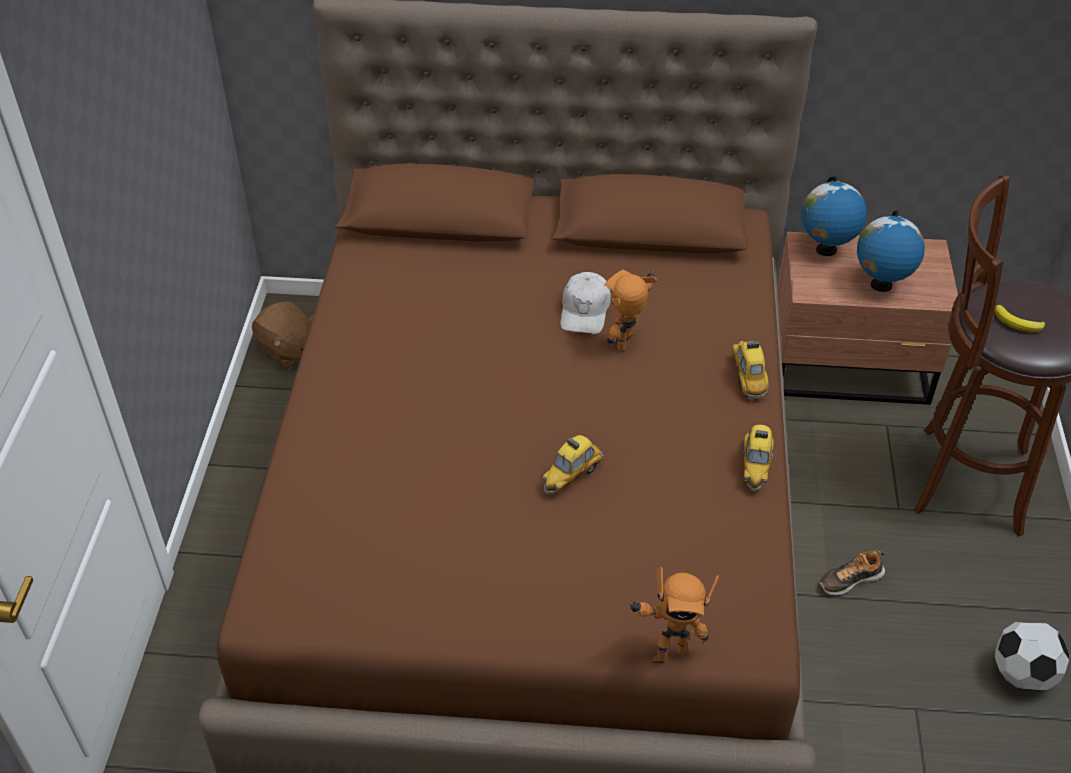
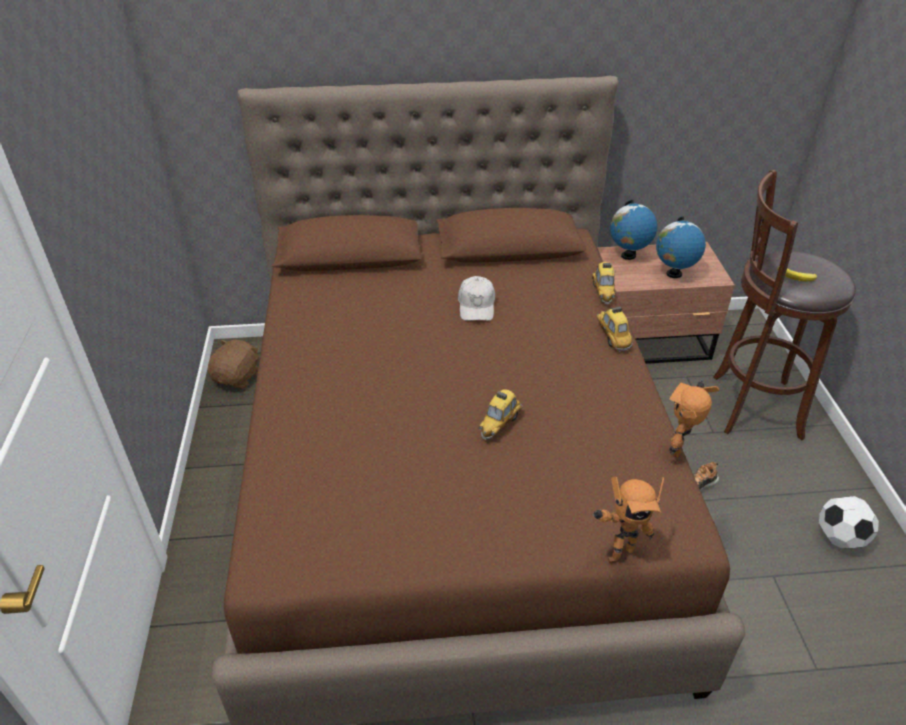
camera: 10 degrees left, 5 degrees down
brown plush toy [252,301,313,370] -> brown plush toy turned 105 degrees counterclockwise [208,340,259,389]
toy robot [604,269,658,351] -> toy robot moved to [669,379,720,457]
toy car [743,425,774,491] -> toy car moved to [592,262,615,304]

